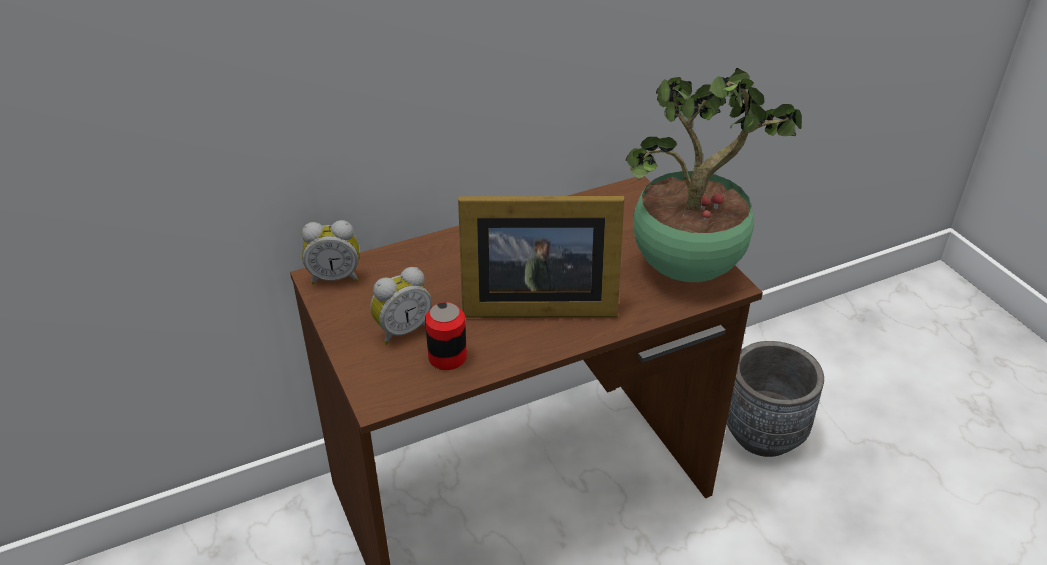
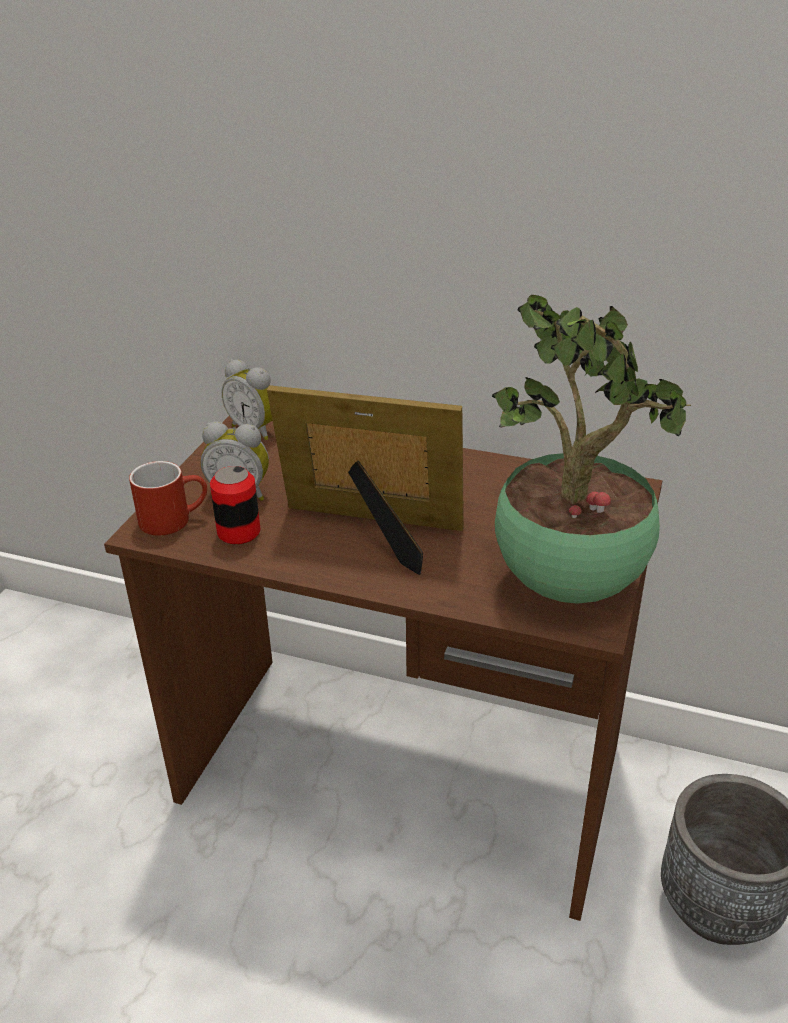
camera: 45 degrees right, 5 degrees down
picture frame [458,196,624,318] -> picture frame turned 150 degrees clockwise [267,385,464,575]
none -> red mug [129,461,207,536]

